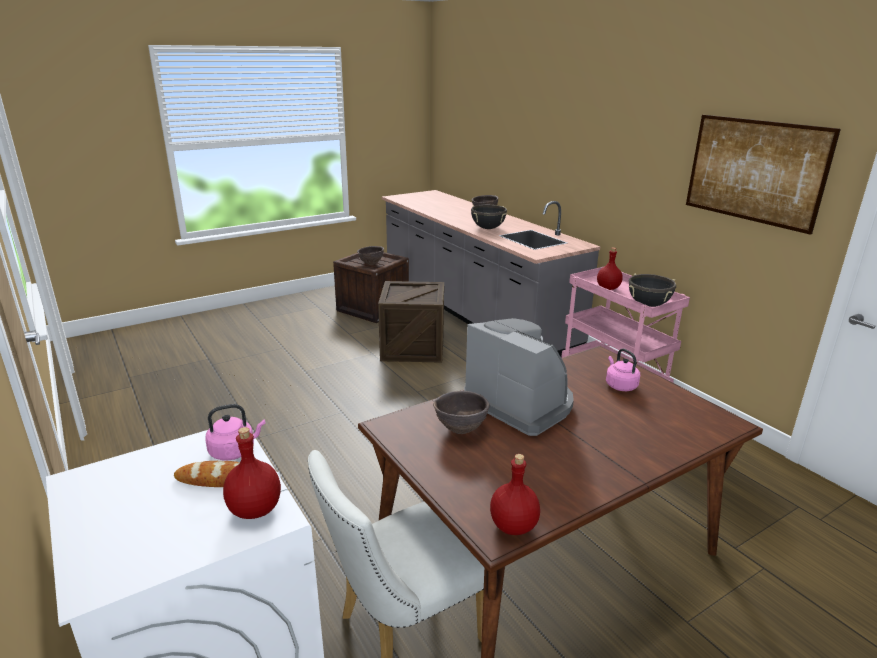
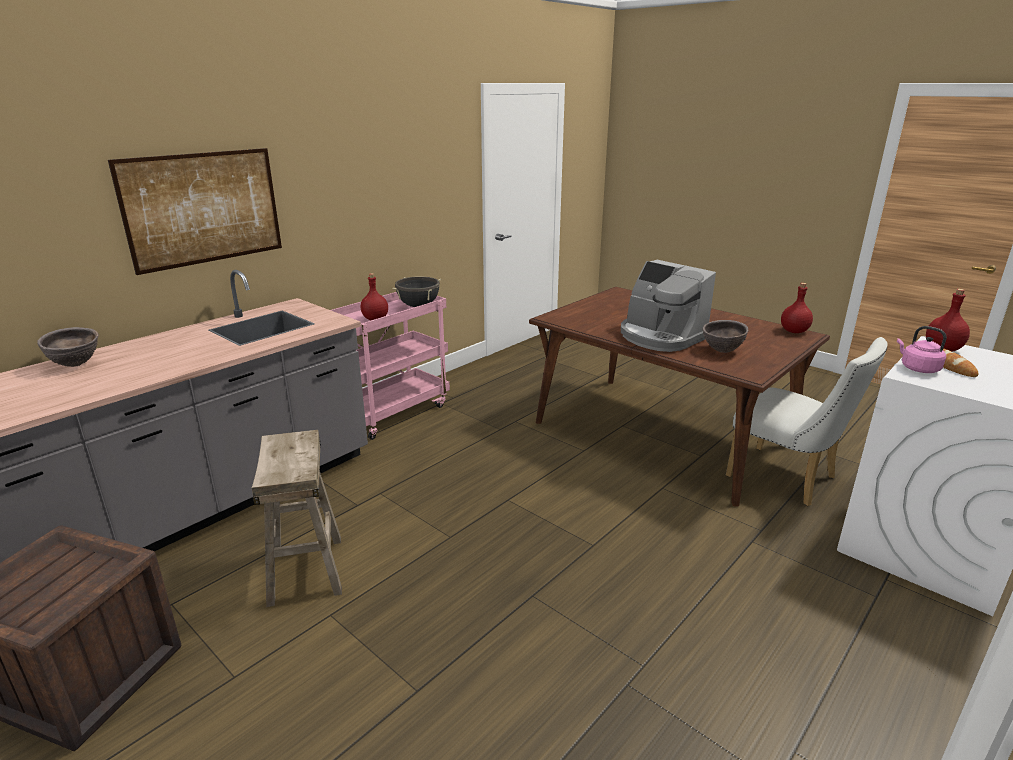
camera: 105 degrees left, 0 degrees up
brown bowl [357,246,384,265] -> none
crate [378,281,444,363] -> beige stool [252,430,342,607]
coffee machine [464,318,574,436] -> coffee machine turned 75 degrees counterclockwise [621,260,716,352]
black cooking pot [471,205,507,229] -> none
pink kettle [606,348,640,391] -> none
picture [686,115,841,235] -> picture moved to [108,148,282,275]

